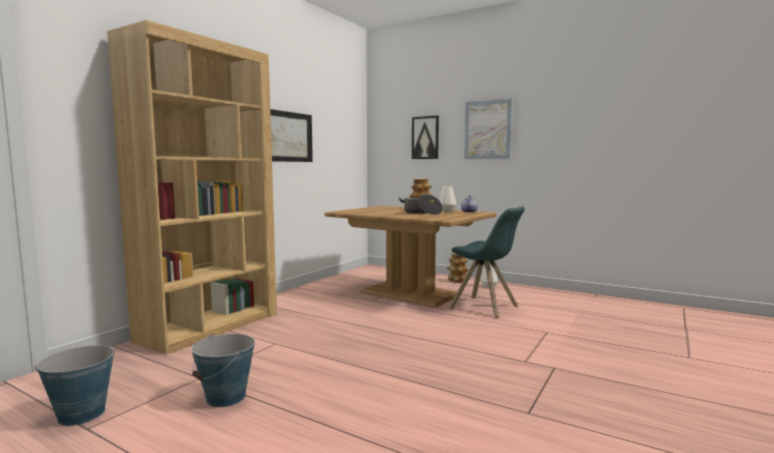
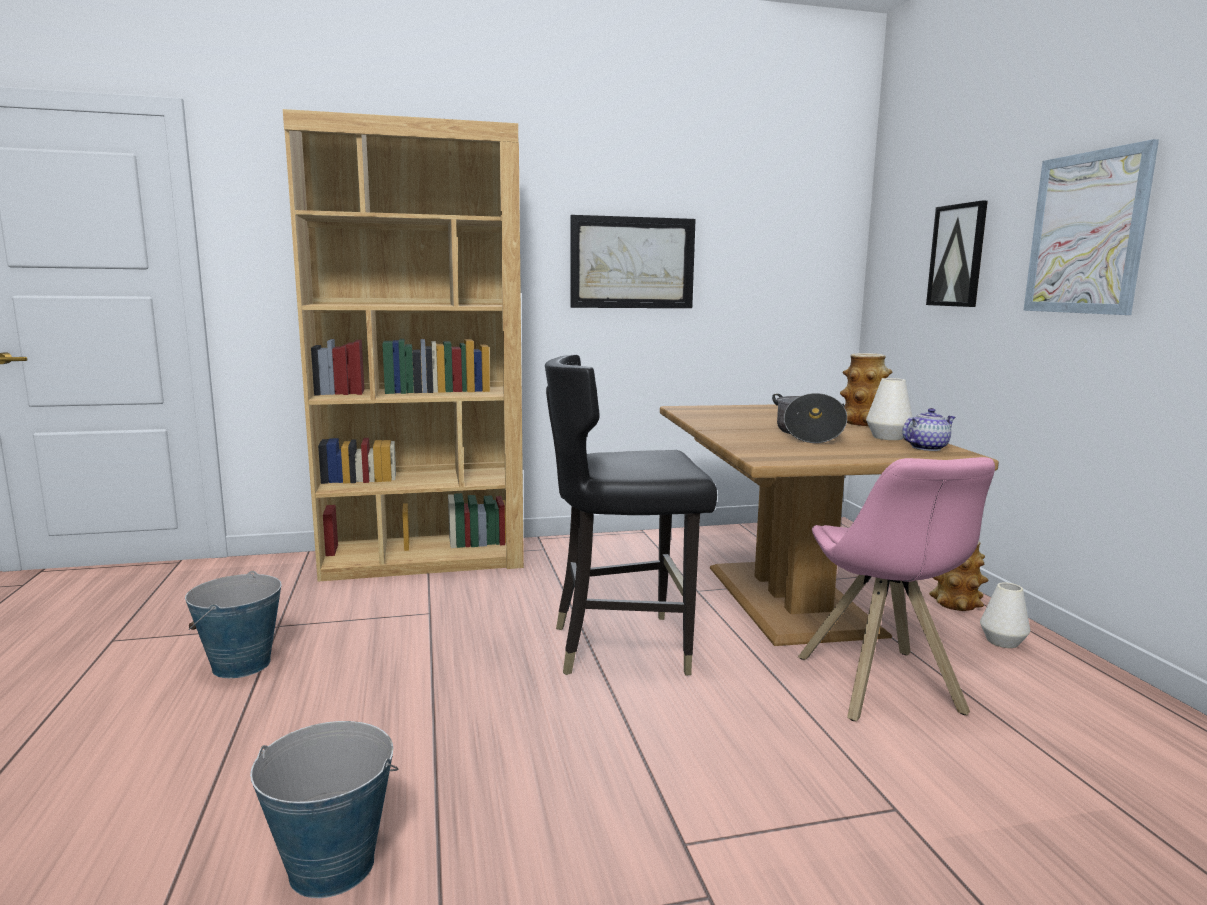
camera: 45 degrees right, 5 degrees up
bucket [35,345,115,426] -> bucket moved to [250,721,398,898]
turquoise chair [449,206,525,318] -> pink chair [798,457,995,721]
none -> black chair [545,354,717,675]

